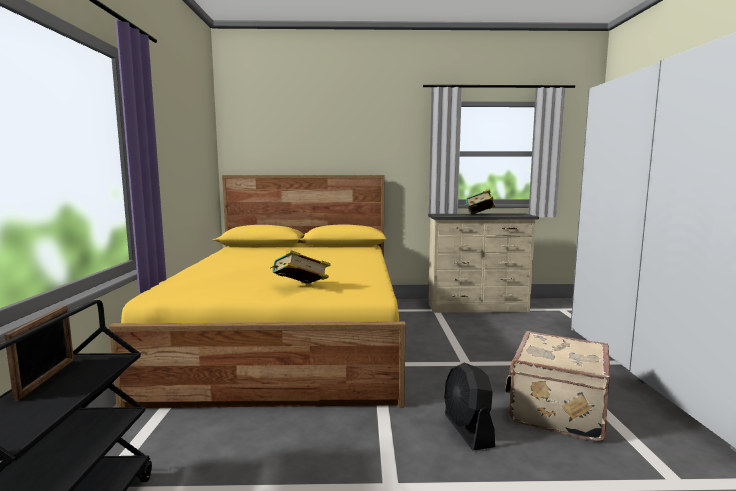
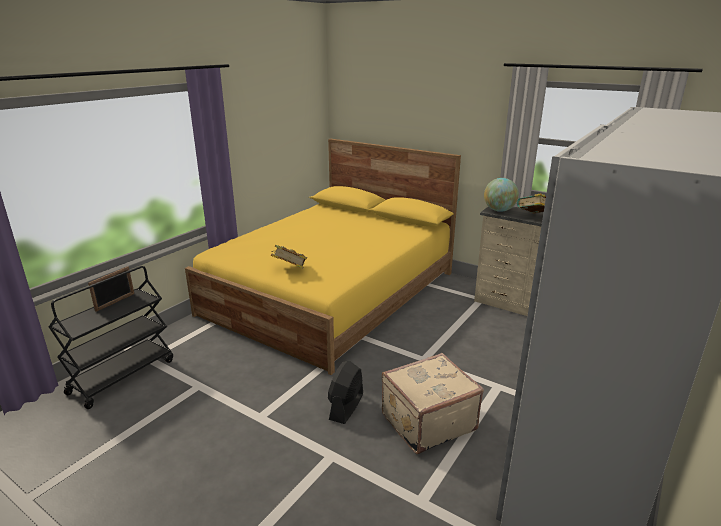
camera: 35 degrees right, 15 degrees up
none -> globe [484,178,519,212]

